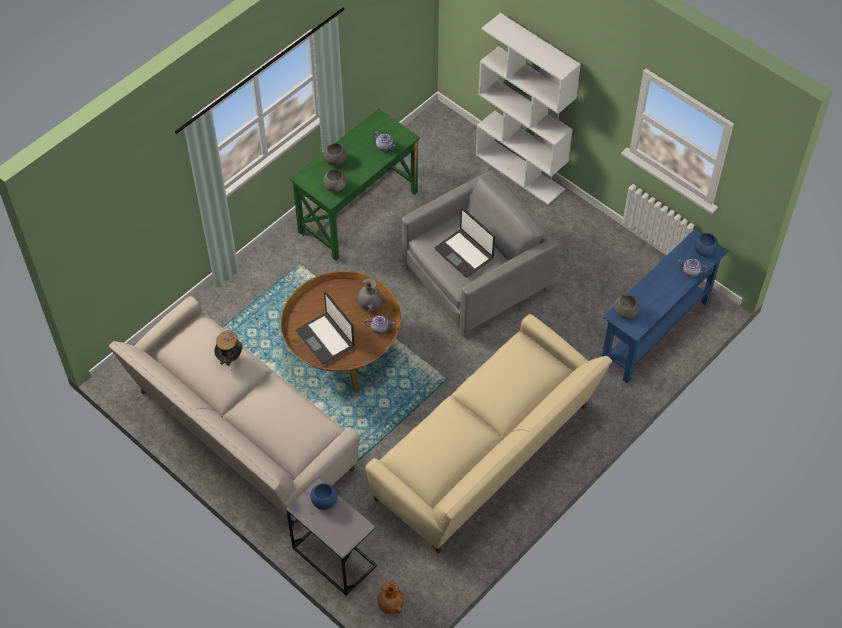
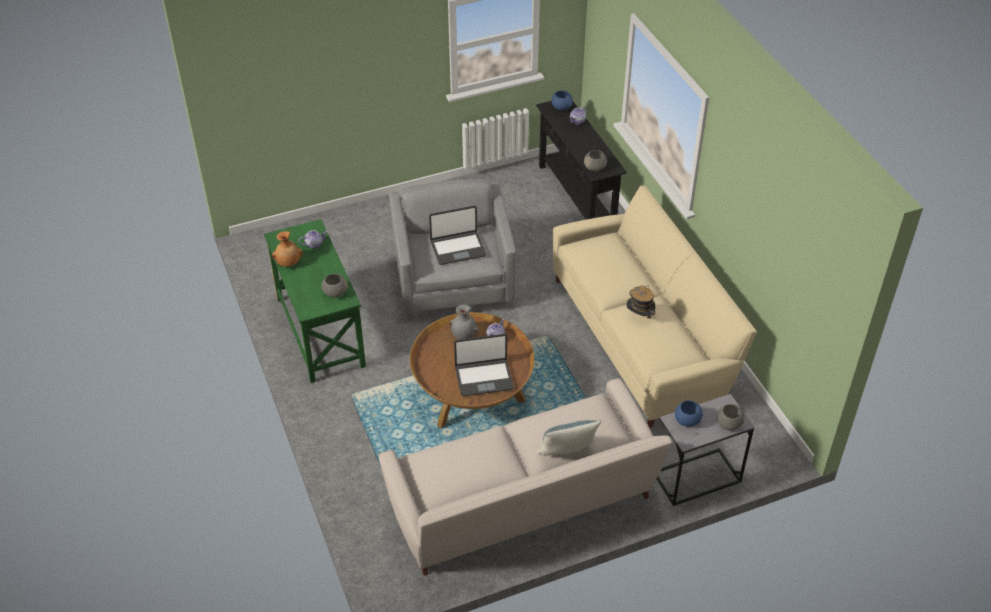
camera: 65 degrees left, 10 degrees down
hat [214,330,243,366] -> hat moved to [626,285,656,319]
grey bowl [323,143,347,166] -> grey bowl moved to [717,404,745,431]
brown vase [377,581,404,614] -> brown vase moved to [272,231,303,267]
white bookcase [476,13,581,205] -> none
blue console table [602,229,728,383] -> black console table [536,101,627,220]
none -> pillow [537,420,602,455]

